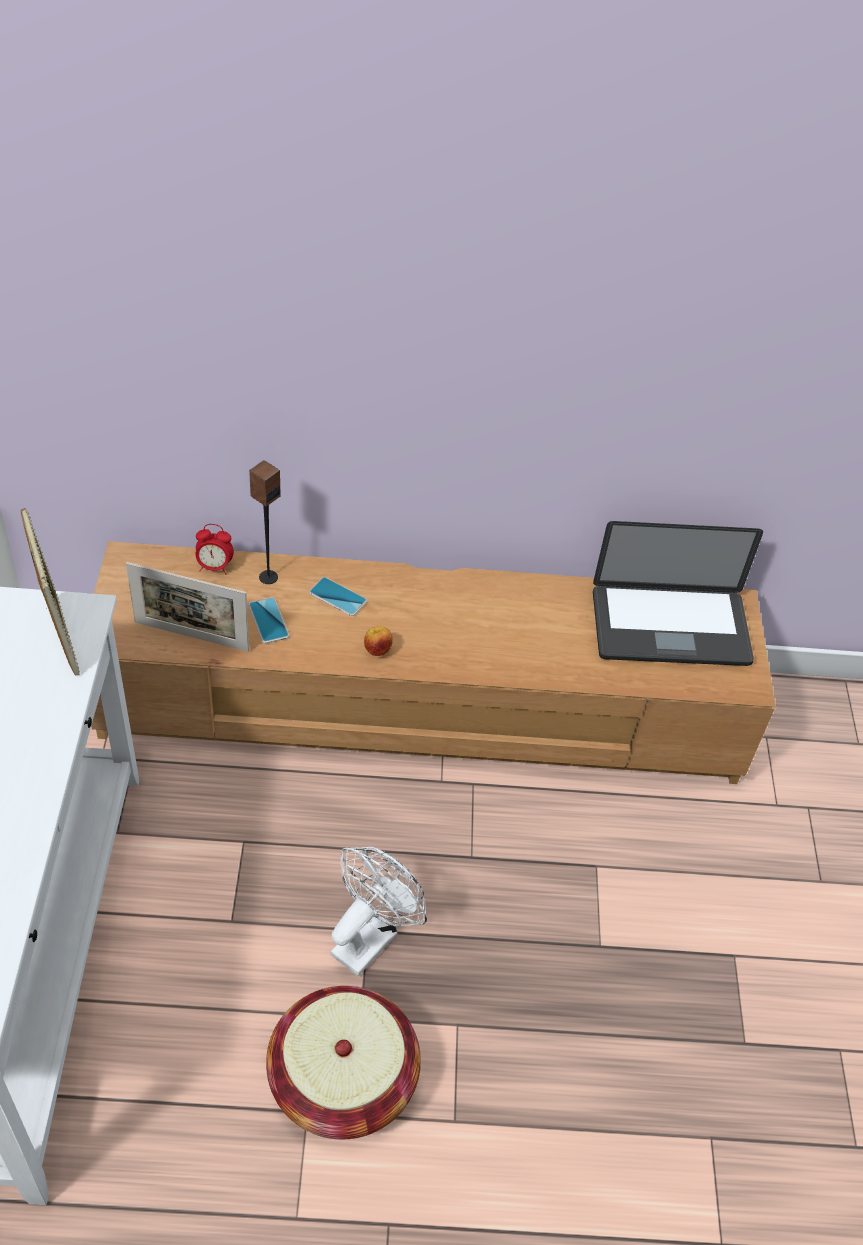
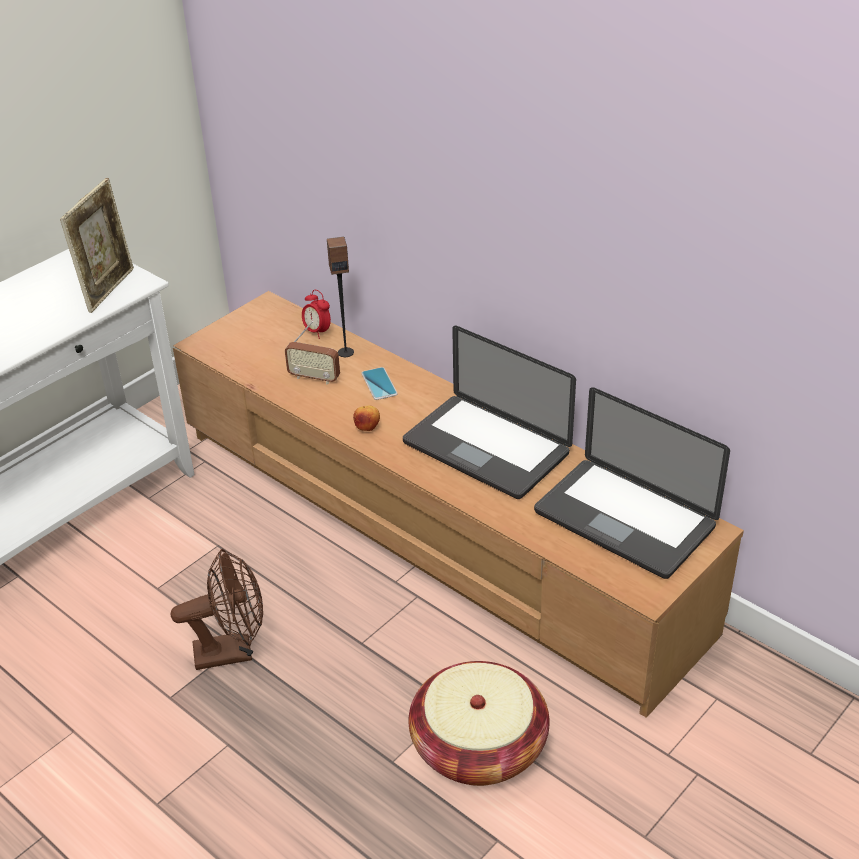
camera: 45 degrees right, 10 degrees down
picture frame [126,562,249,652] -> none
phone [248,597,289,643] -> radio [285,321,340,384]
basket [266,986,421,1139] -> basket moved to [409,661,550,786]
white fan [331,847,427,976] -> brown fan [171,549,263,670]
none -> laptop [403,326,576,499]

